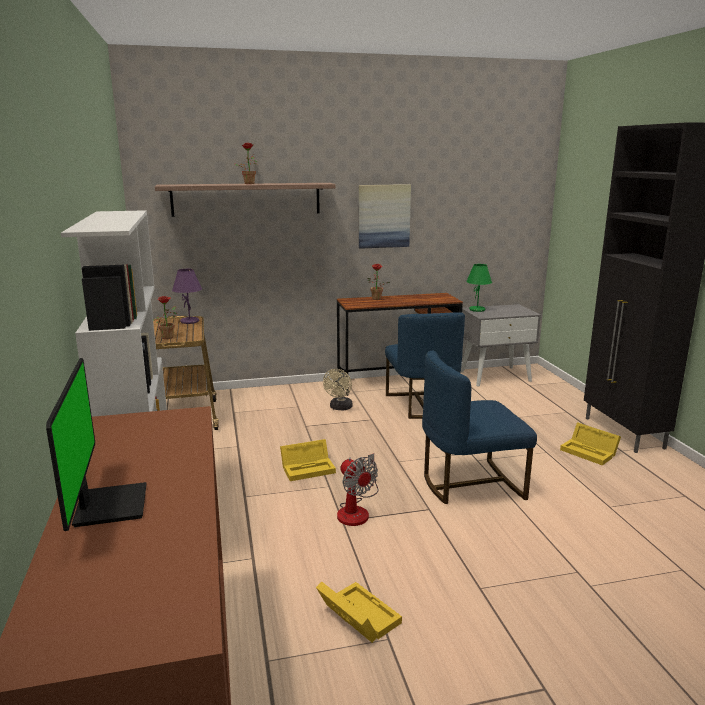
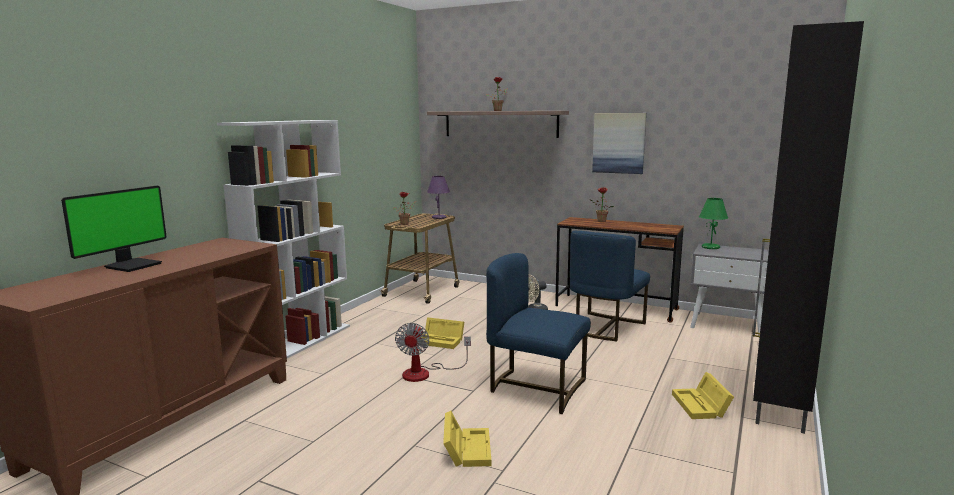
camera: 40 degrees right, 5 degrees down
yellow storage box [316,582,402,643] -> yellow storage box moved to [443,411,491,467]

